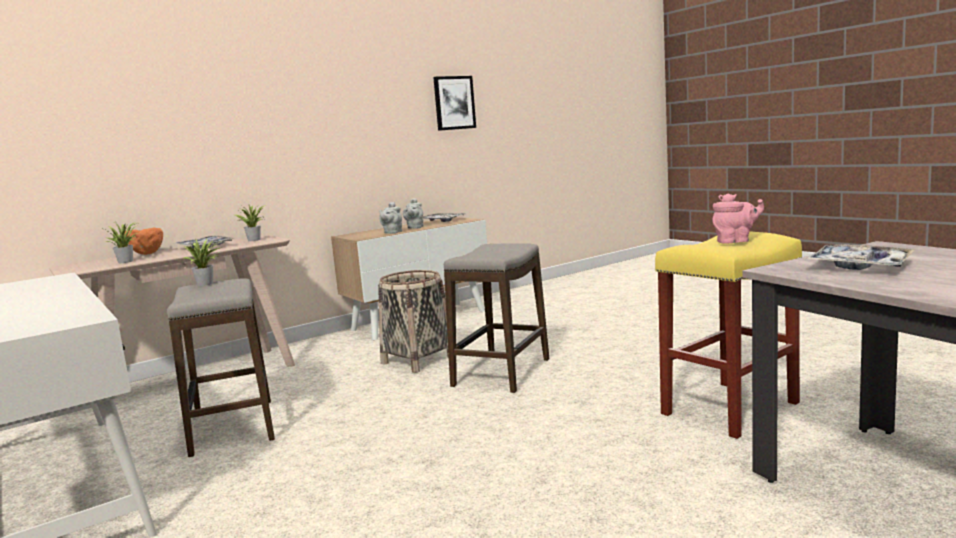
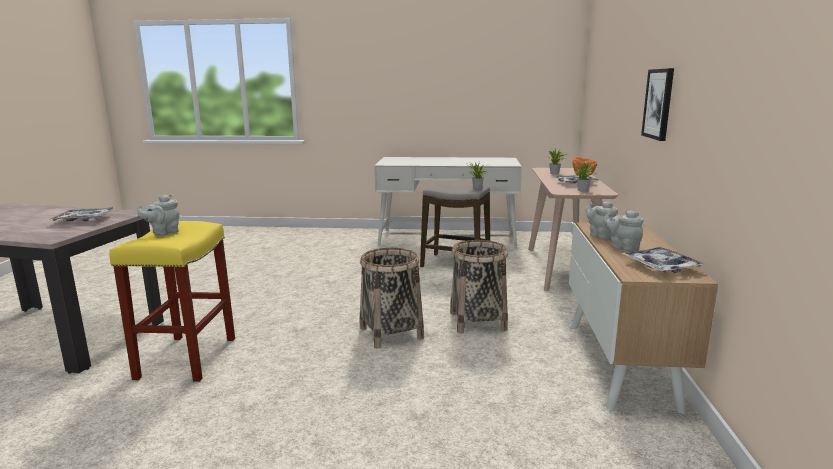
camera: 130 degrees right, 5 degrees up
picture [433,76,476,131] -> picture moved to [641,68,674,141]
stool [444,243,549,393] -> basket [360,248,424,349]
pink teapot [712,193,764,243] -> grey teapot [137,194,180,236]

